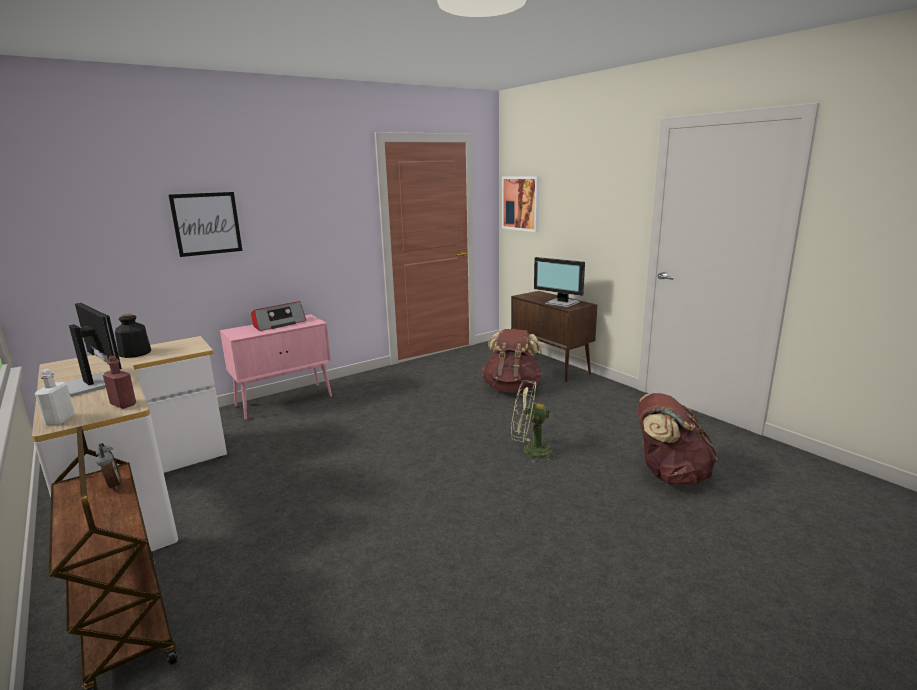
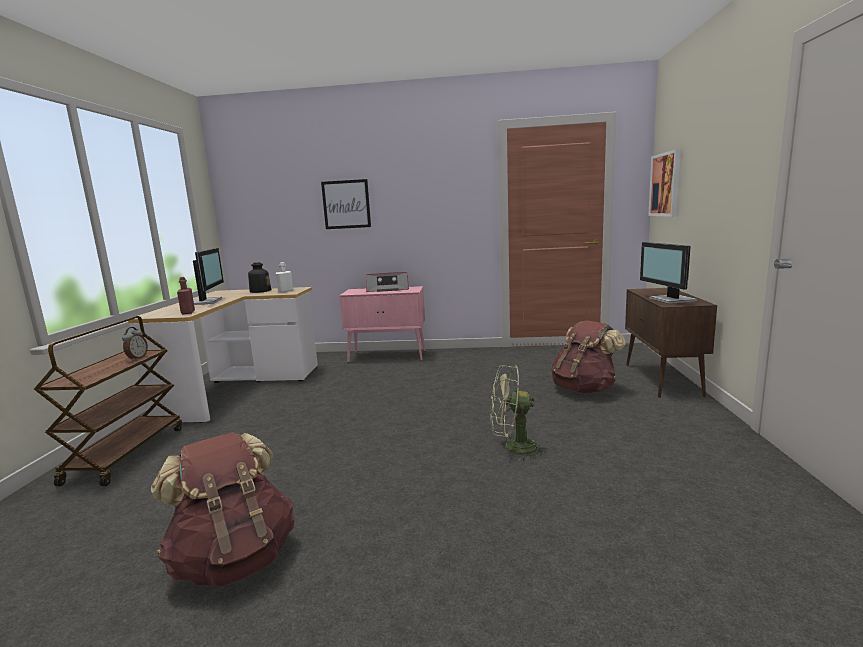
camera: 40 degrees right, 5 degrees down
white bottle [35,369,75,426] -> white bottle moved to [275,262,293,293]
green fan [511,380,558,463] -> green fan turned 45 degrees counterclockwise [490,365,548,461]
brown backpack [637,393,717,485] -> brown backpack moved to [151,432,295,587]

